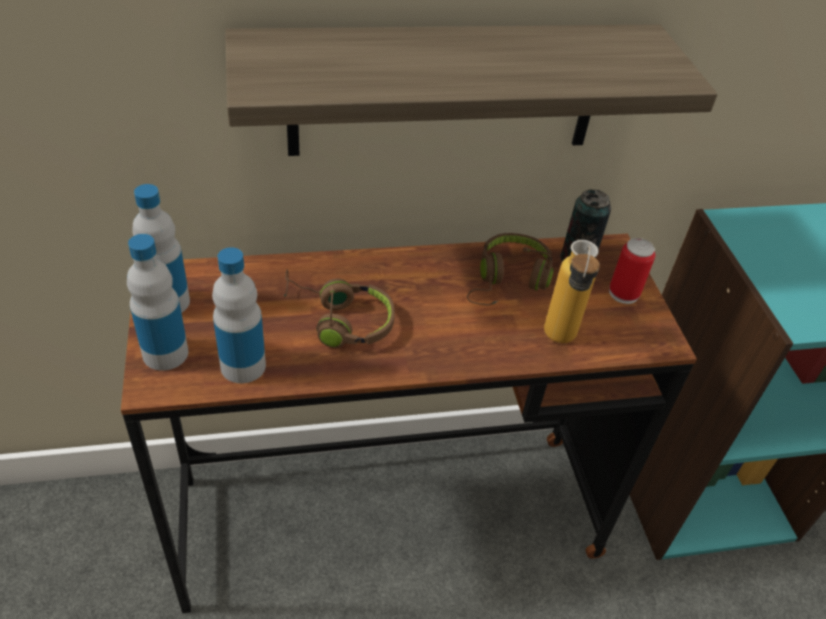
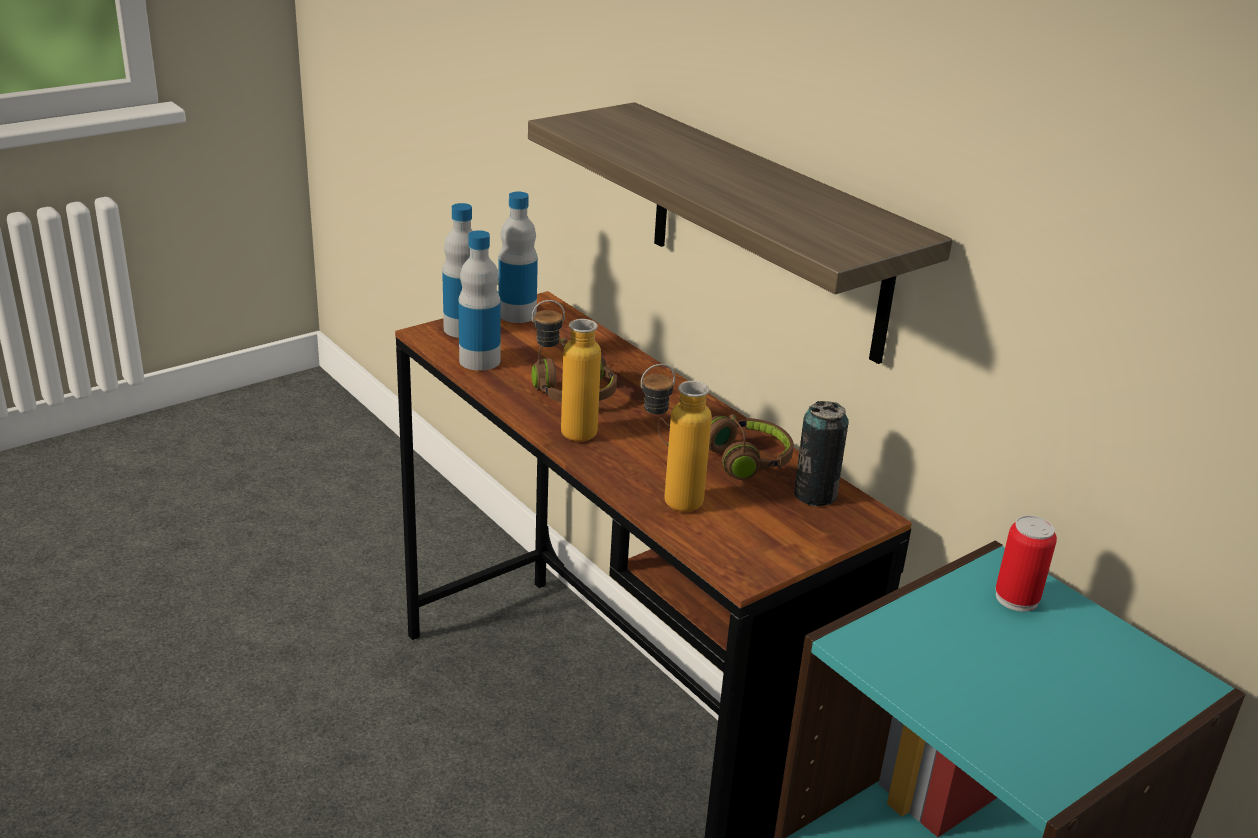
camera: 65 degrees right, 15 degrees down
can [609,238,655,304] -> can moved to [996,516,1057,612]
none -> bottle [532,300,601,442]

